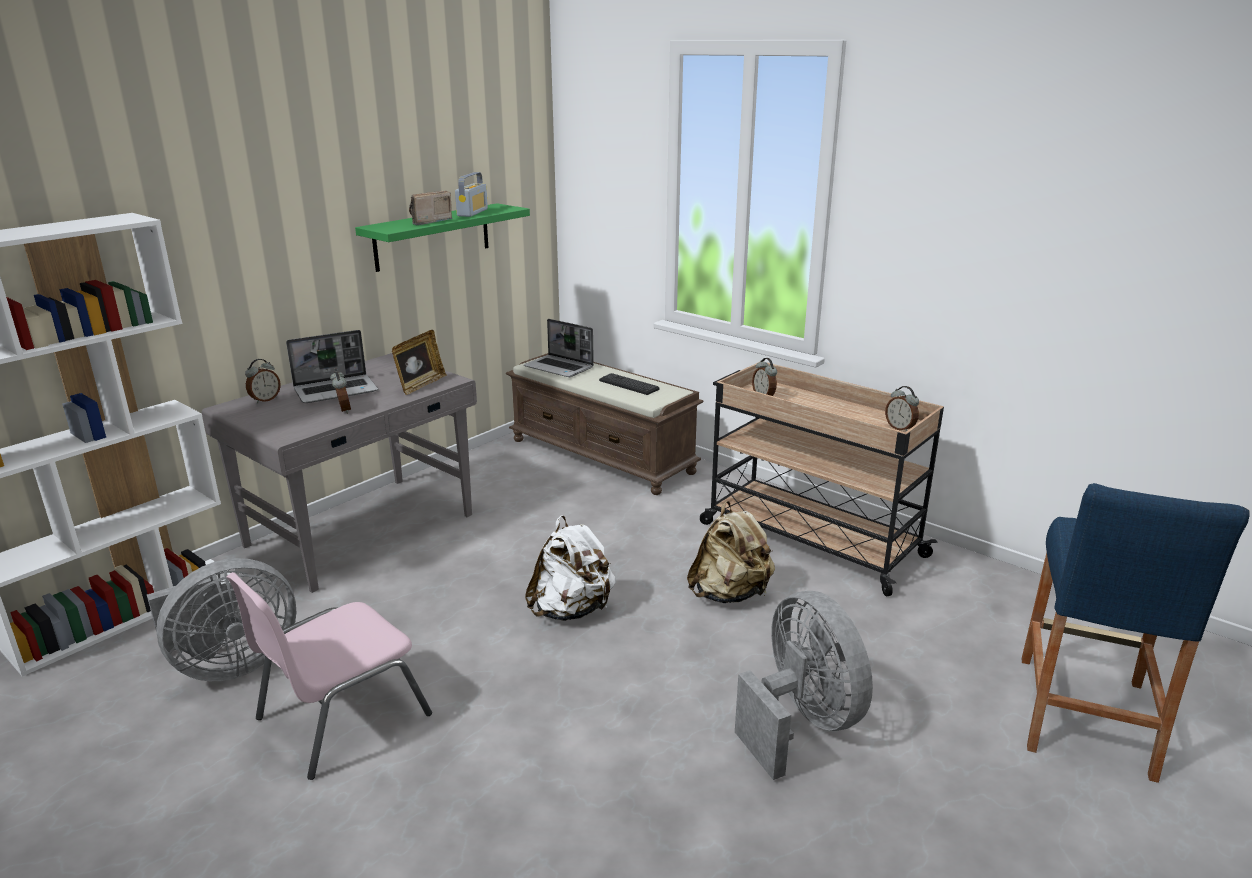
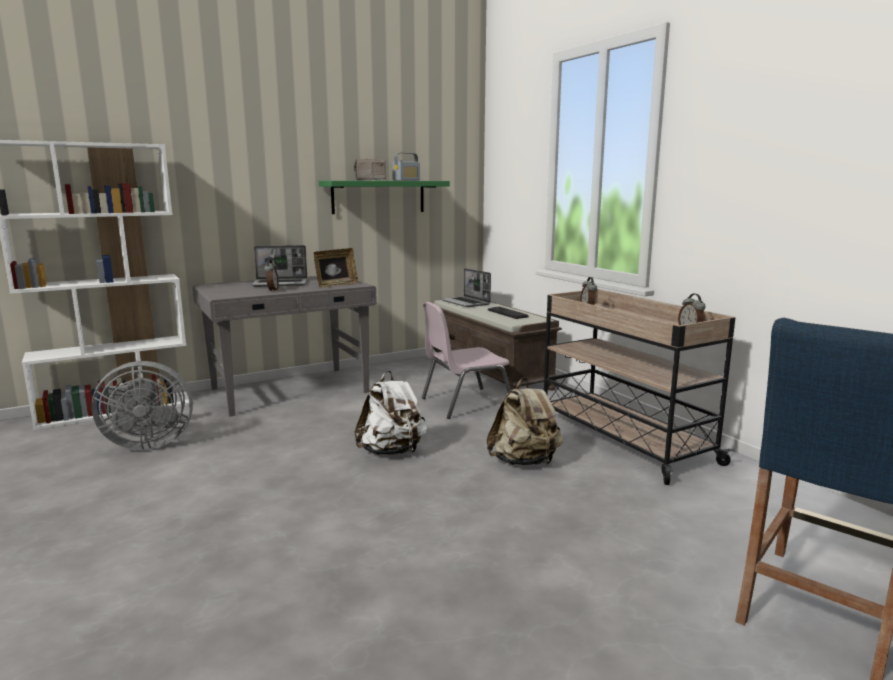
camera: 20 degrees right, 10 degrees down
pink chair [226,572,432,780] -> pink chair moved to [422,302,511,419]
alarm clock [245,359,281,404] -> none
grey fan [735,591,873,780] -> none

